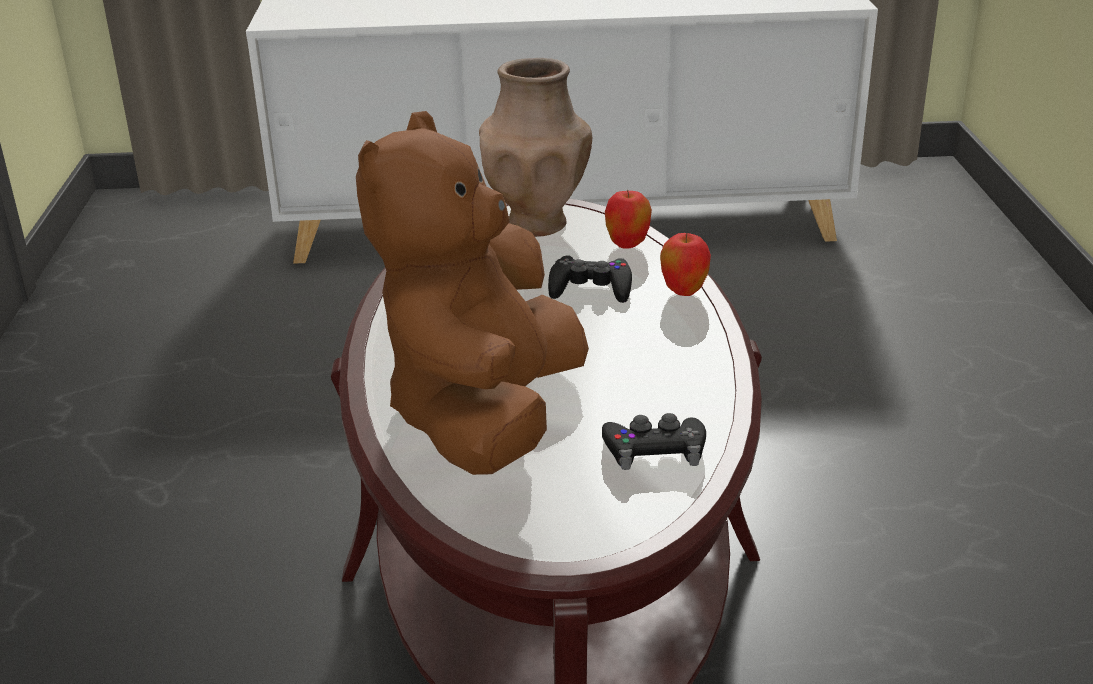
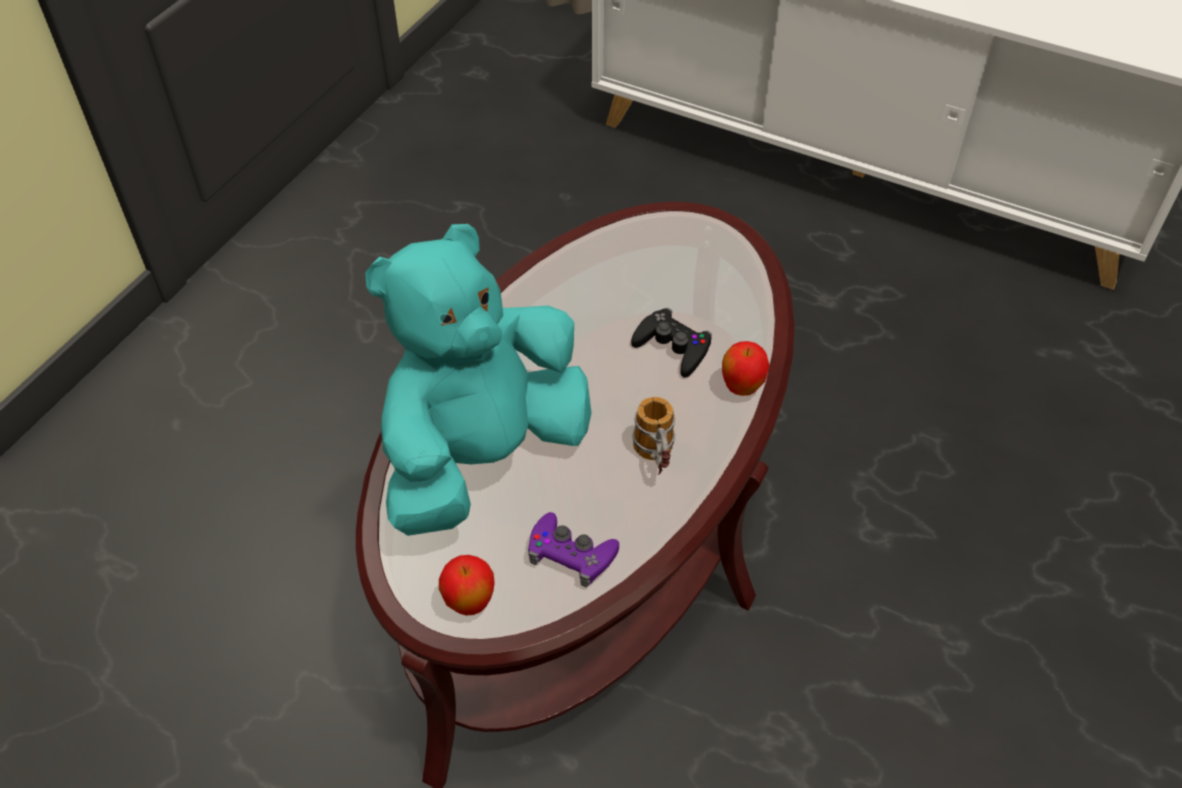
camera: 30 degrees right, 20 degrees up
brown plush toy [356,111,589,475] -> turquoise plush toy [365,224,592,536]
brown vase [479,58,592,237] -> none
black game controller [602,413,706,470] -> purple game controller [528,512,619,587]
apple [605,190,652,249] -> apple moved to [439,555,495,616]
none -> mug [632,397,675,475]

